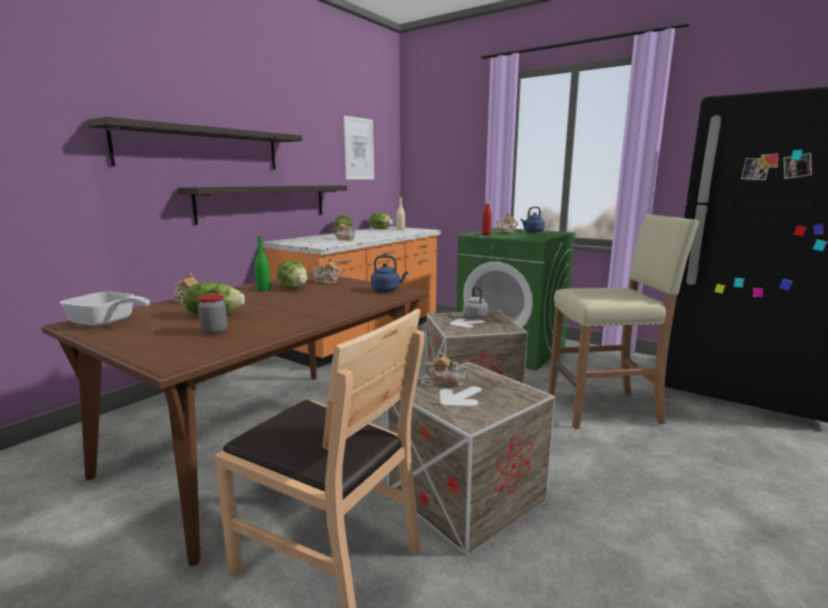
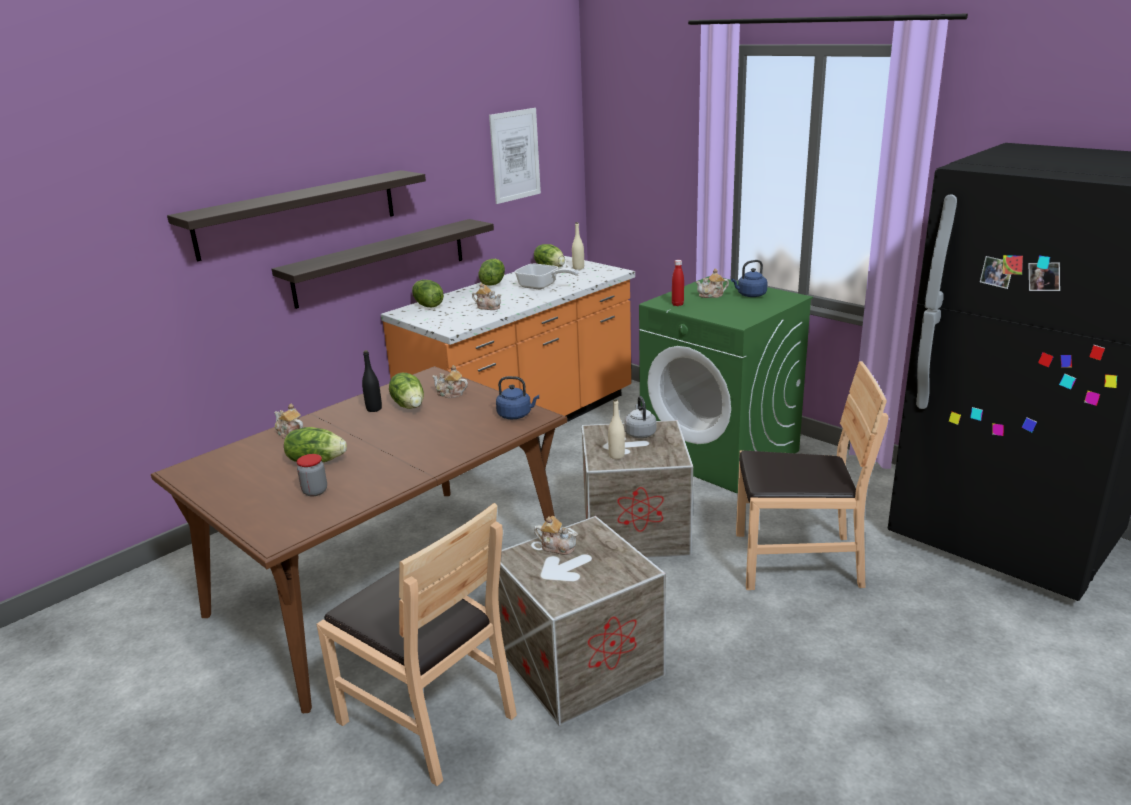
camera: 10 degrees right, 10 degrees up
frying pan [60,292,150,327] -> frying pan moved to [515,264,579,289]
green bottle [255,236,271,291] -> black bottle [362,350,382,412]
beige stool [548,214,699,429] -> brown chair [736,361,889,590]
none -> lettuce [412,280,444,307]
none -> beige bottle [608,399,625,459]

